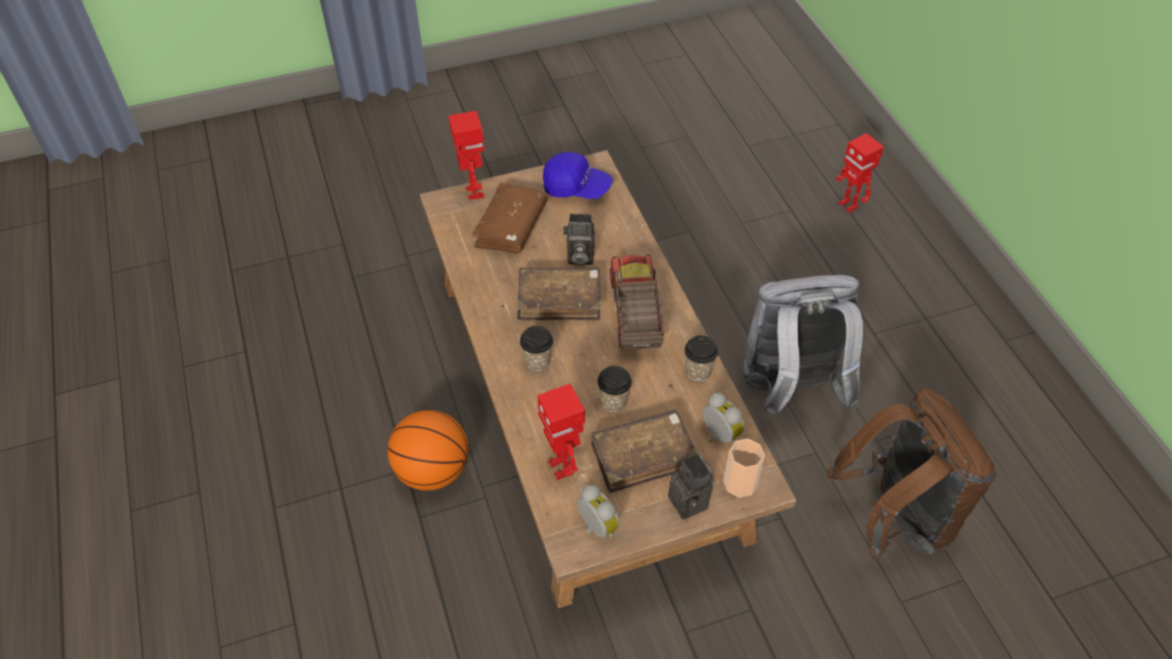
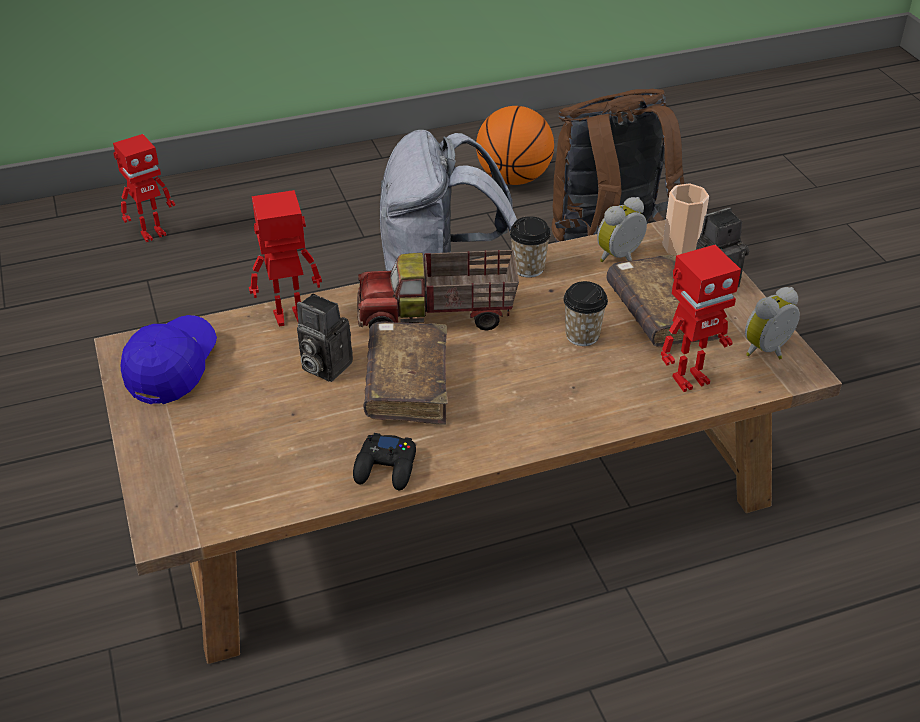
camera: 90 degrees left, 10 degrees down
basketball [388,410,469,491] -> basketball moved to [476,106,554,185]
toy robot [448,111,484,200] -> toy robot moved to [249,190,322,327]
brown book [472,183,547,254] -> none
cup [520,326,553,372] -> none
camera [563,213,595,265] -> camera turned 120 degrees clockwise [297,293,353,382]
none -> black game controller [353,433,416,490]

